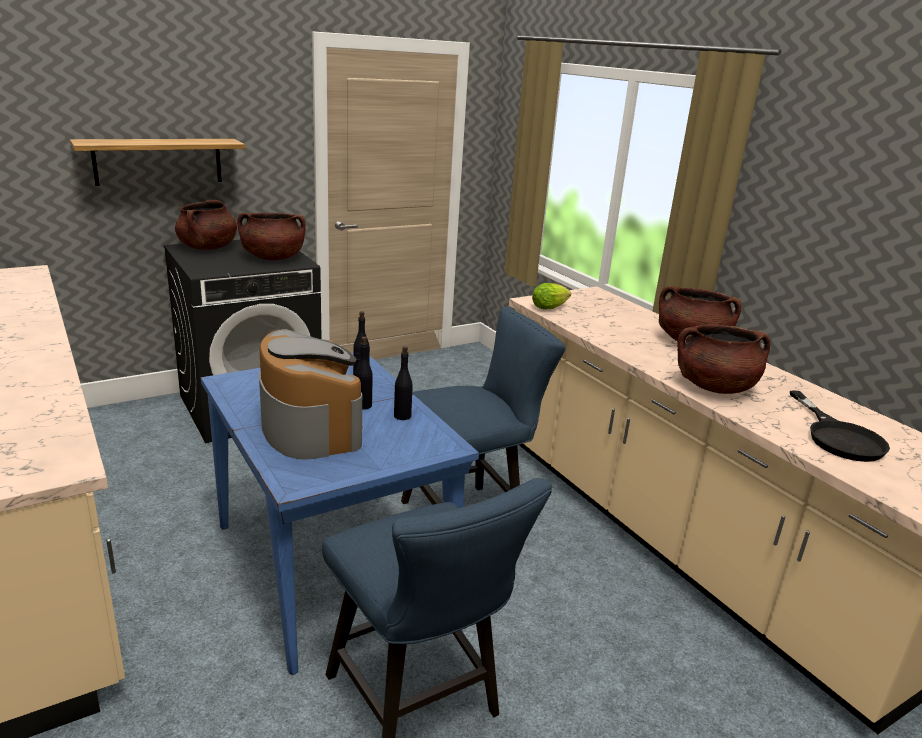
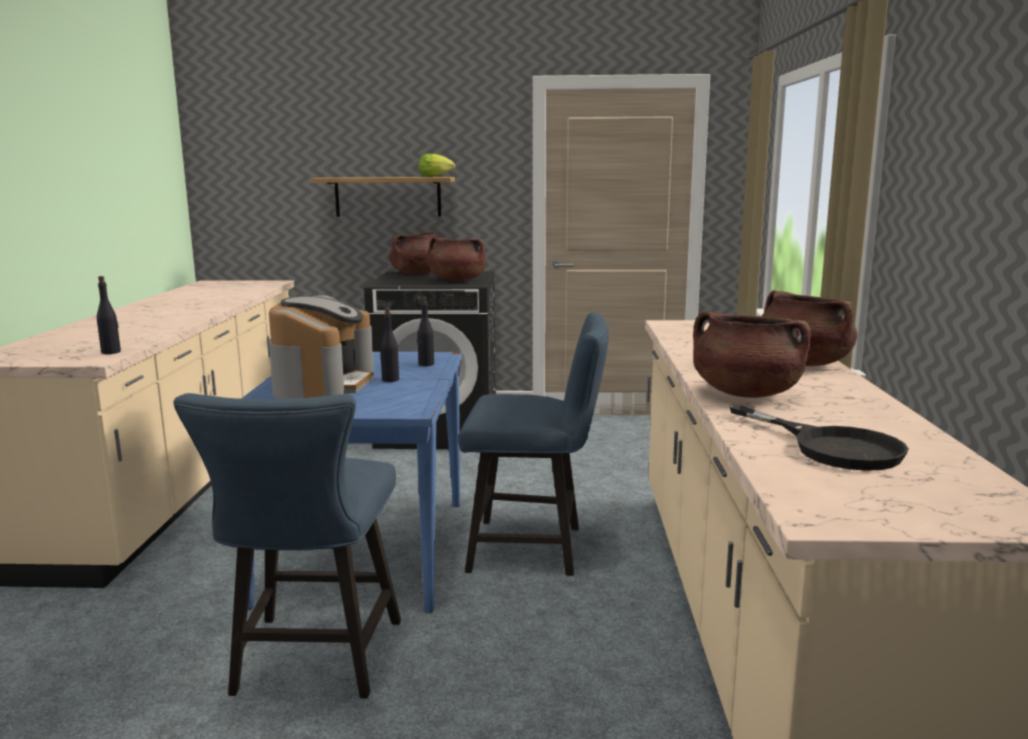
camera: 35 degrees right, 10 degrees down
black bottle [394,346,413,420] -> black bottle moved to [97,276,121,354]
lettuce [532,283,571,309] -> lettuce moved to [418,154,455,177]
black frying pan [790,390,890,462] -> black frying pan turned 60 degrees counterclockwise [730,405,909,471]

